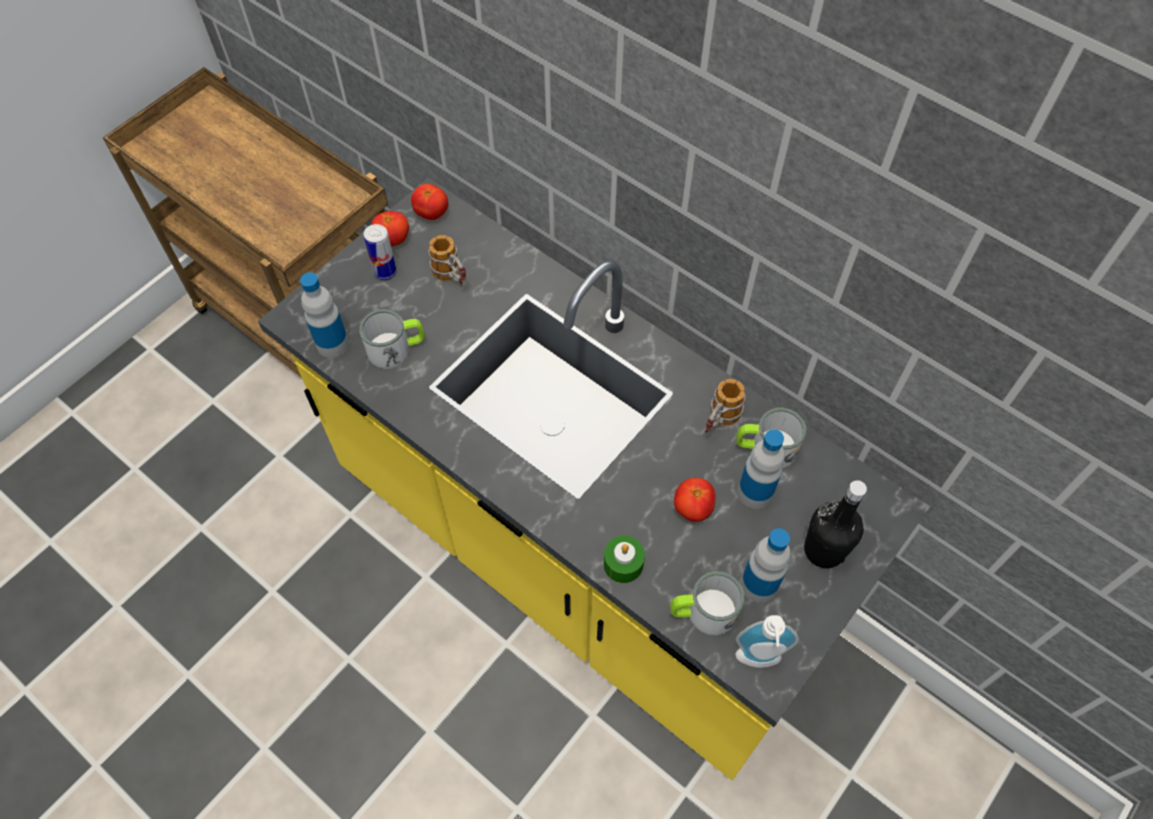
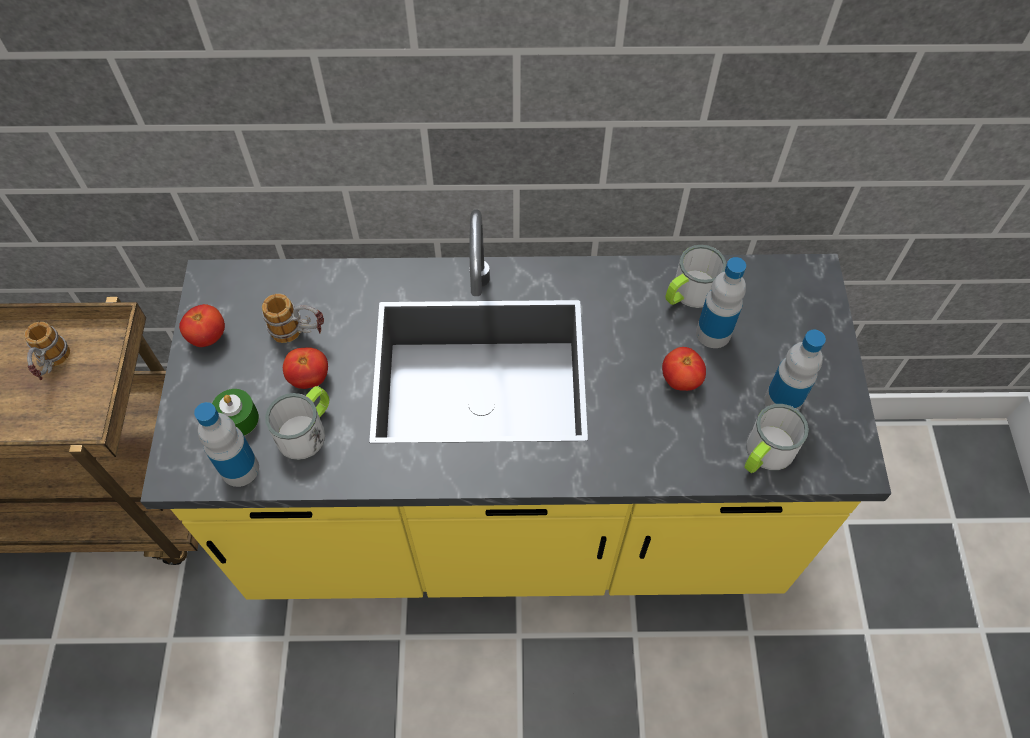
camera: 40 degrees left, 0 degrees up
can [364,224,397,280] -> none
tomato [411,184,448,220] -> tomato moved to [283,347,328,389]
green candle [603,535,645,583] -> green candle moved to [212,389,259,436]
mug [705,379,746,432] -> mug moved to [24,322,70,380]
soap dispenser [735,615,799,668] -> none
black bottle [804,480,867,568] -> none

